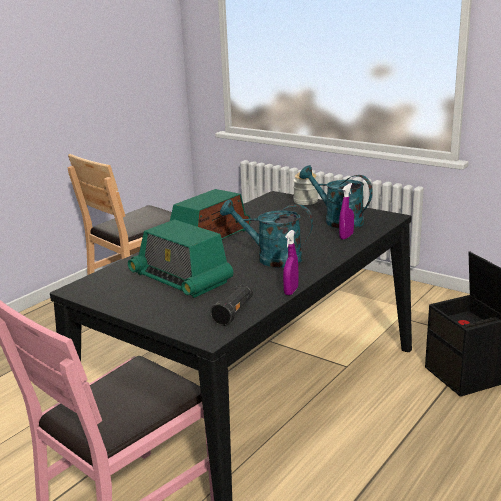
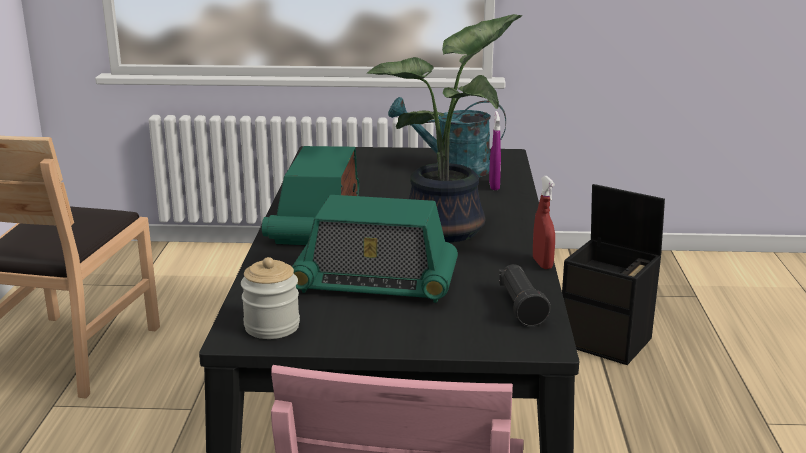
camera: 35 degrees left, 0 degrees up
turquoise watering can [220,199,313,268] -> potted plant [367,14,522,243]
purple spray bottle [283,230,299,295] -> red spray bottle [533,176,555,269]
jar [293,172,318,205] -> jar moved to [241,257,300,339]

